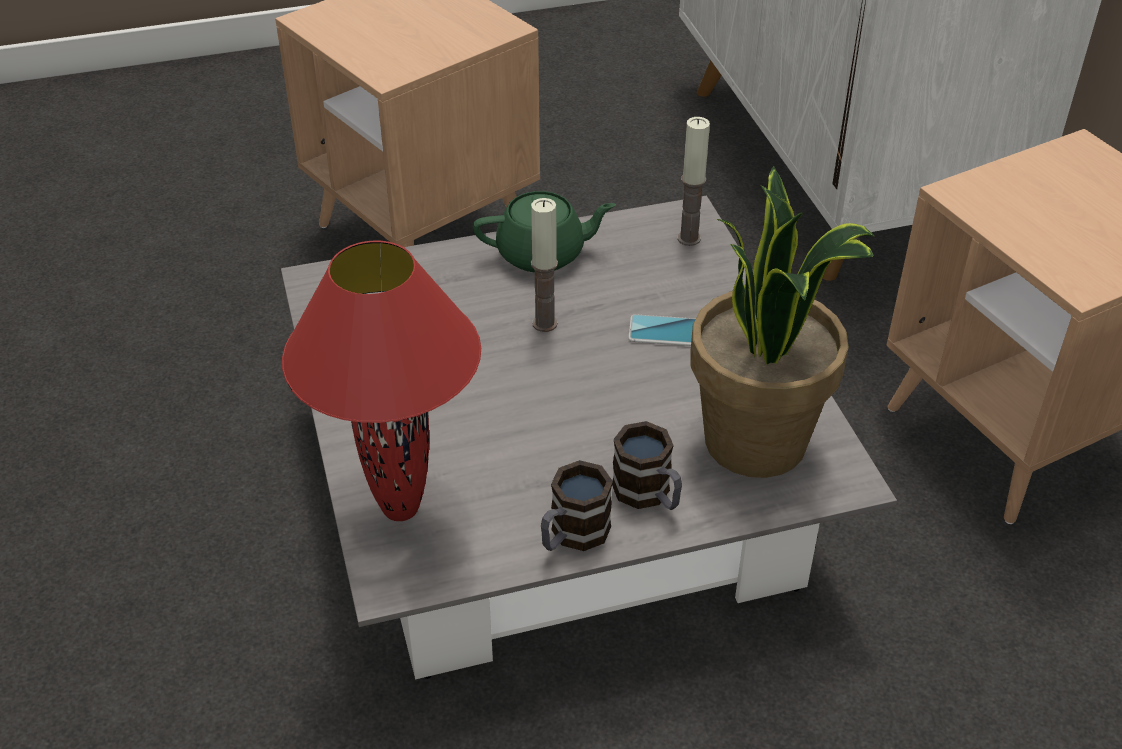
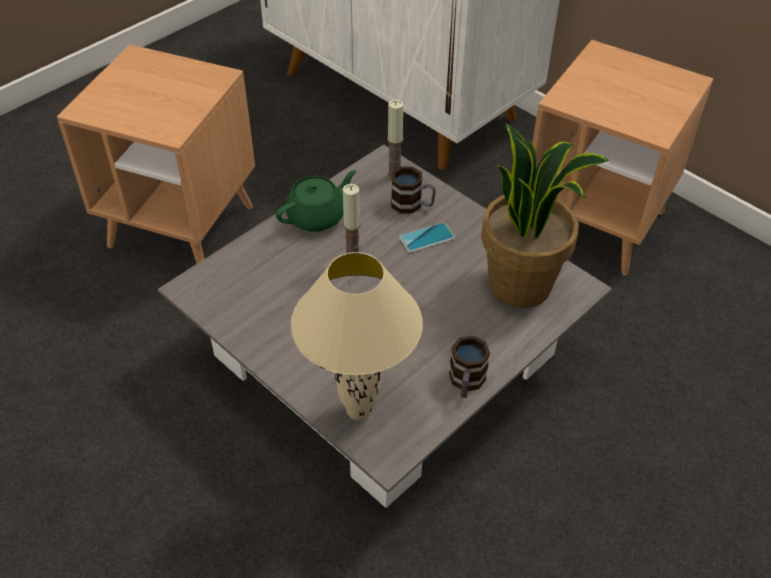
camera: 30 degrees left, 5 degrees up
red table lamp [282,241,481,521] -> beige table lamp [291,252,423,421]
mug [612,421,682,510] -> mug moved to [391,166,436,214]

